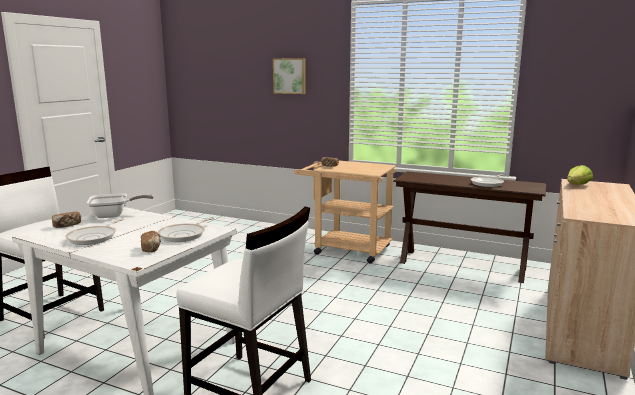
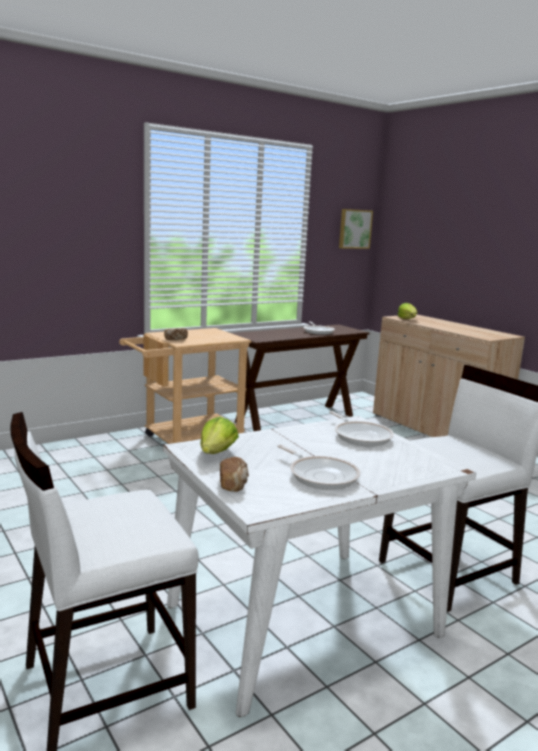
camera: 60 degrees left, 0 degrees up
frying pan [87,193,154,218] -> lettuce [200,417,239,454]
bread [141,231,161,252] -> none
picture [273,58,306,94] -> picture moved to [339,209,373,249]

